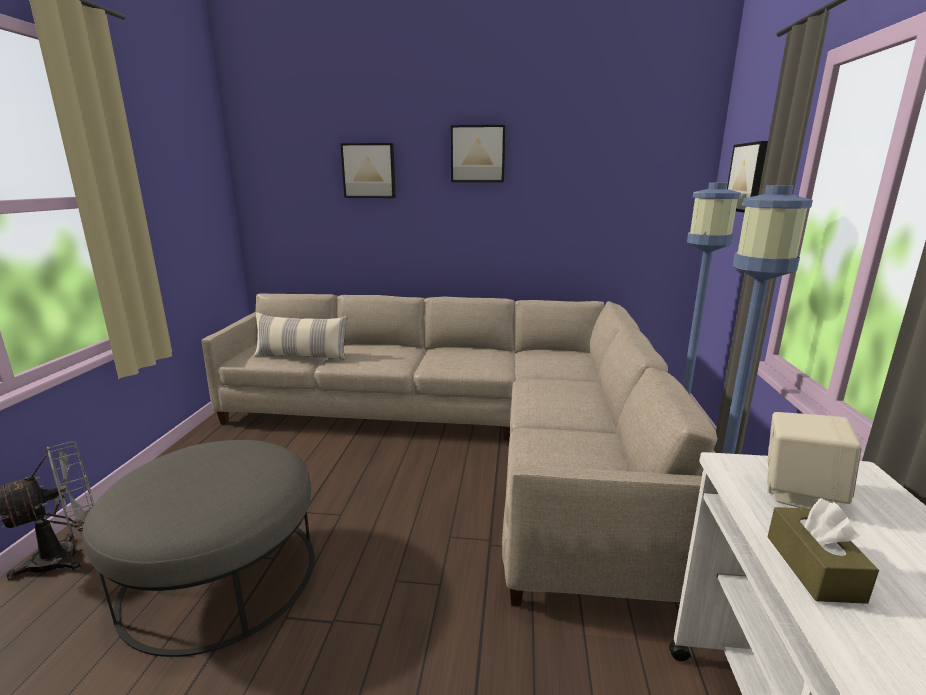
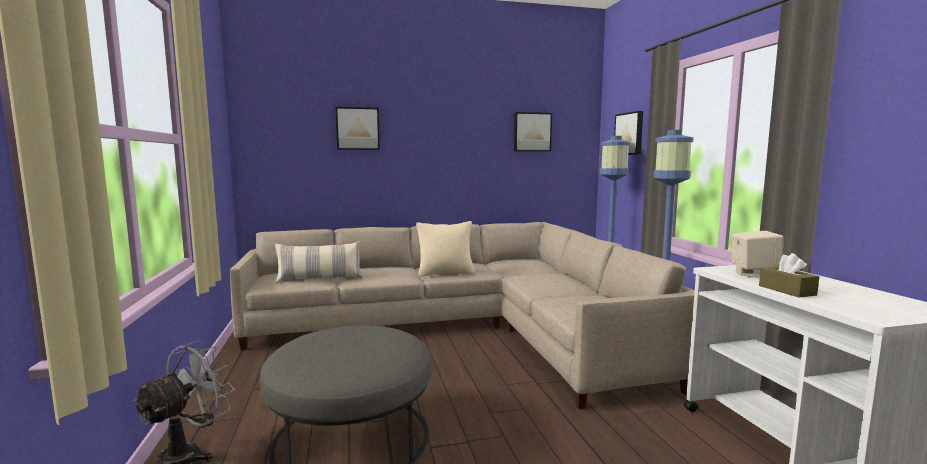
camera: 20 degrees left, 10 degrees down
picture [451,125,505,182] -> picture moved to [514,112,552,152]
none -> beige pillow [416,221,475,277]

